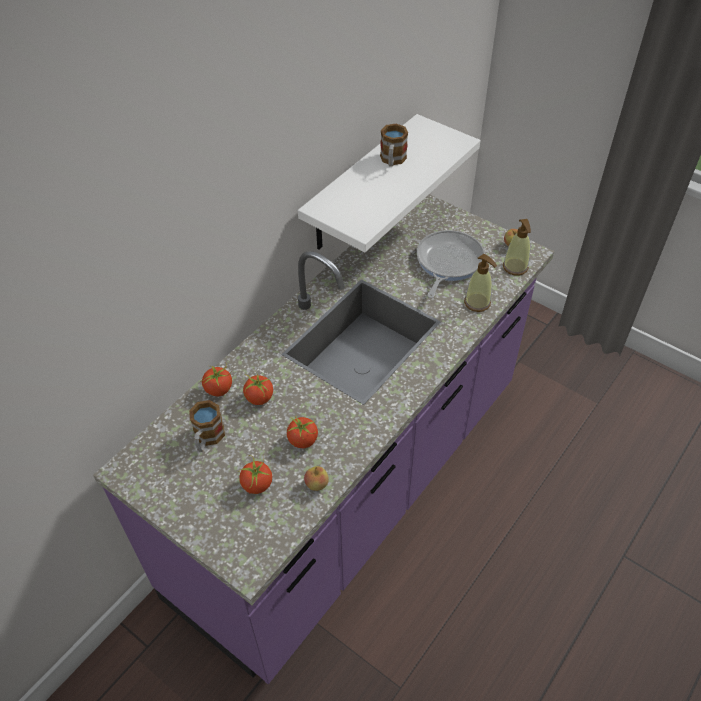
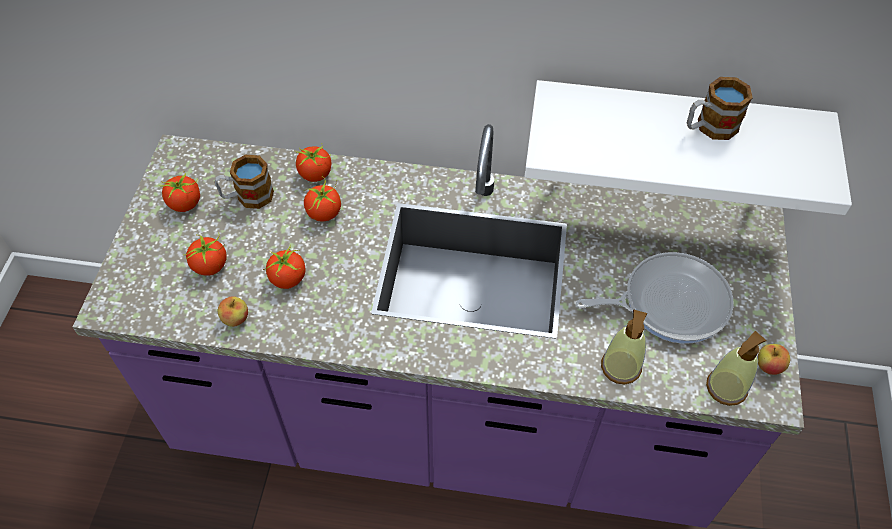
camera: 60 degrees right, 5 degrees up
none -> tomato [158,171,200,212]

